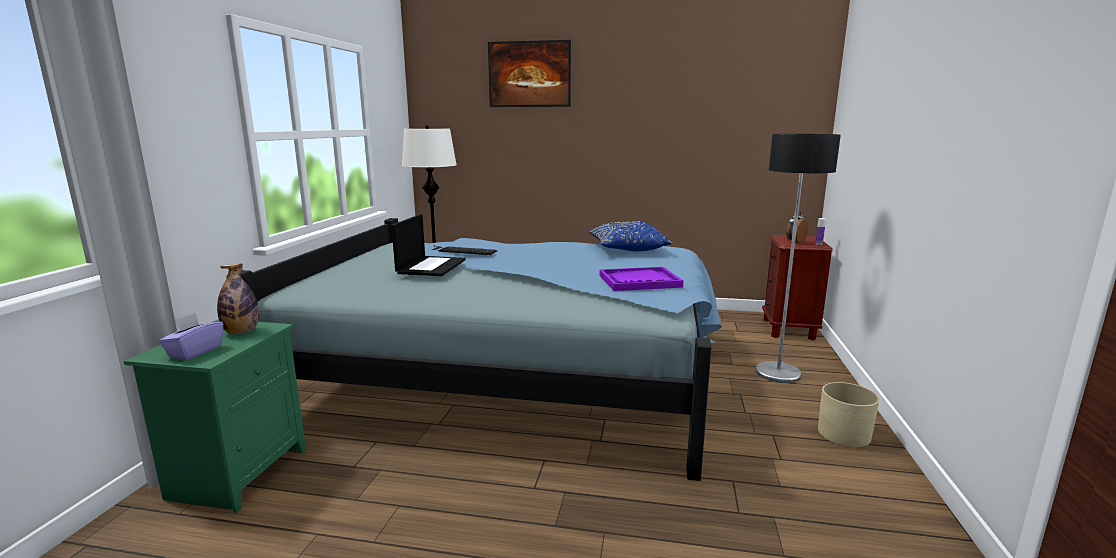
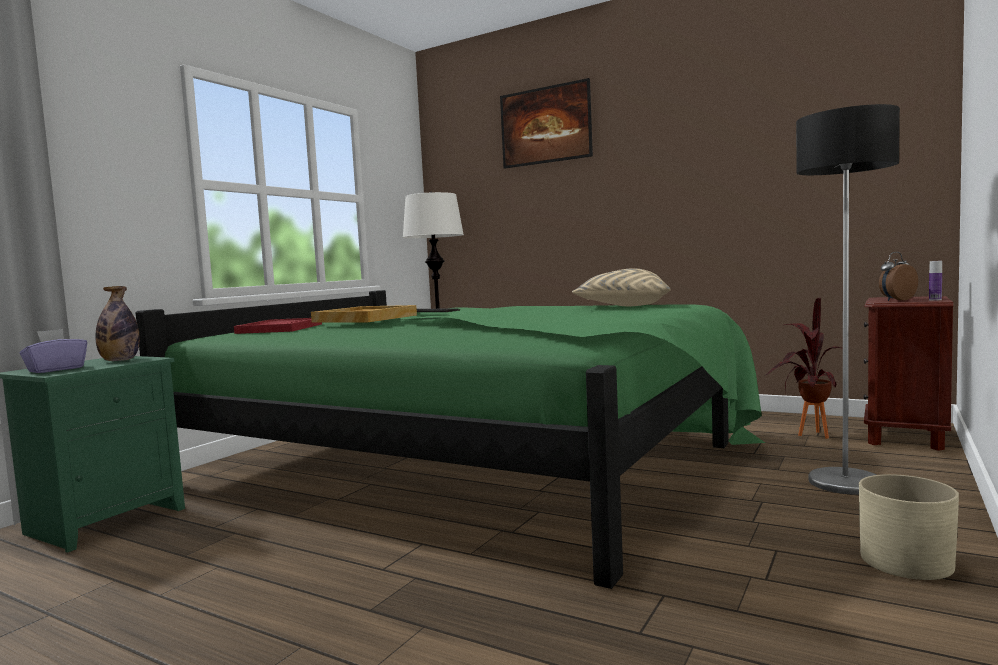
camera: 20 degrees right, 10 degrees down
blue bed [240,218,722,481] -> green bed [136,290,765,589]
laptop [391,214,466,276] -> beige tray [311,305,417,322]
blue pillow [588,221,672,251] -> beige pillow [572,268,671,306]
purple tray [600,267,683,291] -> none
none -> red tray [234,318,322,334]
none -> potted plant [766,297,843,439]

